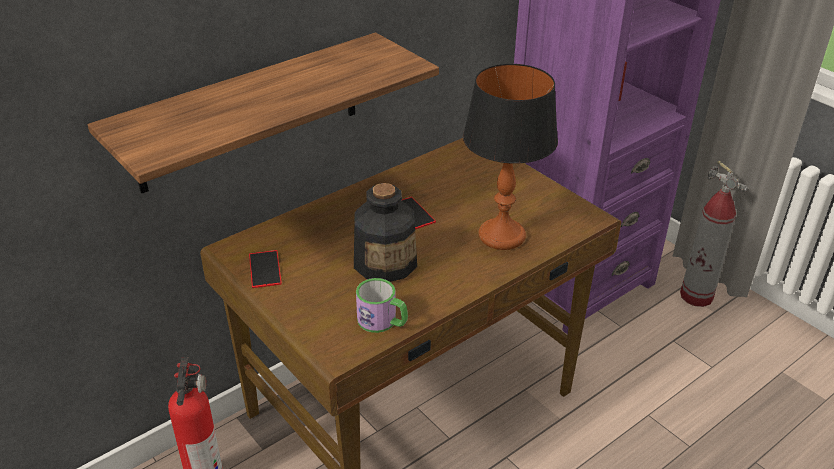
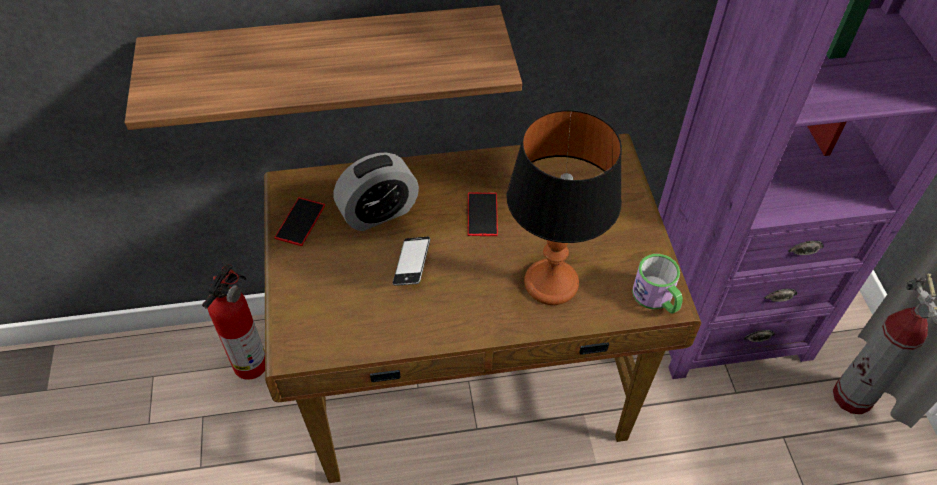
camera: 30 degrees right, 15 degrees up
bottle [354,183,417,282] -> phone [393,236,430,286]
mug [356,278,408,333] -> mug moved to [632,254,683,314]
none -> alarm clock [334,153,419,231]

